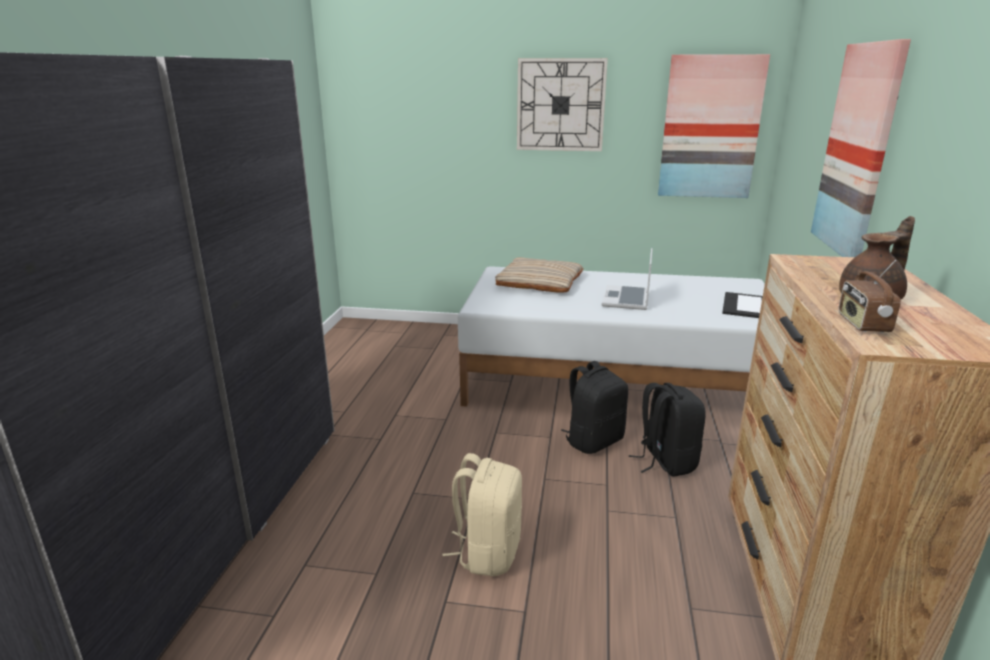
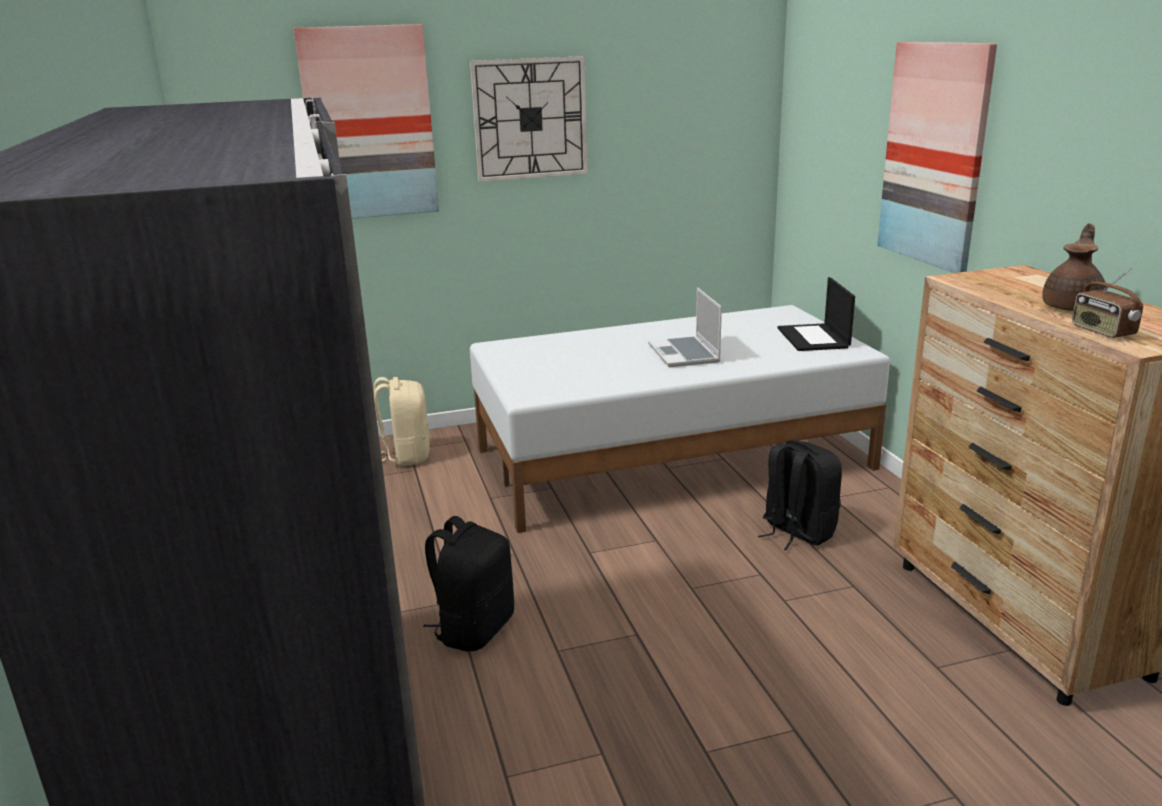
camera: 25 degrees left, 0 degrees up
beige backpack [442,453,522,576] -> beige backpack moved to [374,377,430,466]
beige pillow [495,257,584,293] -> none
black backpack [561,361,628,454] -> black backpack moved to [423,516,514,652]
picture [658,54,770,198] -> picture moved to [293,24,439,219]

